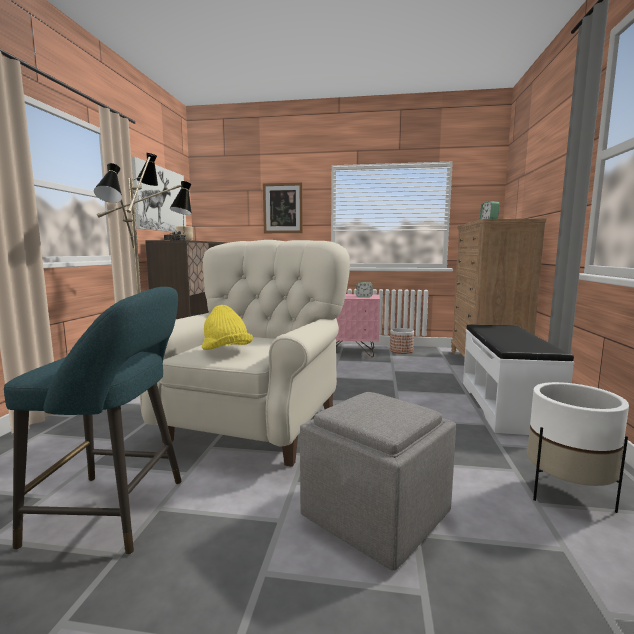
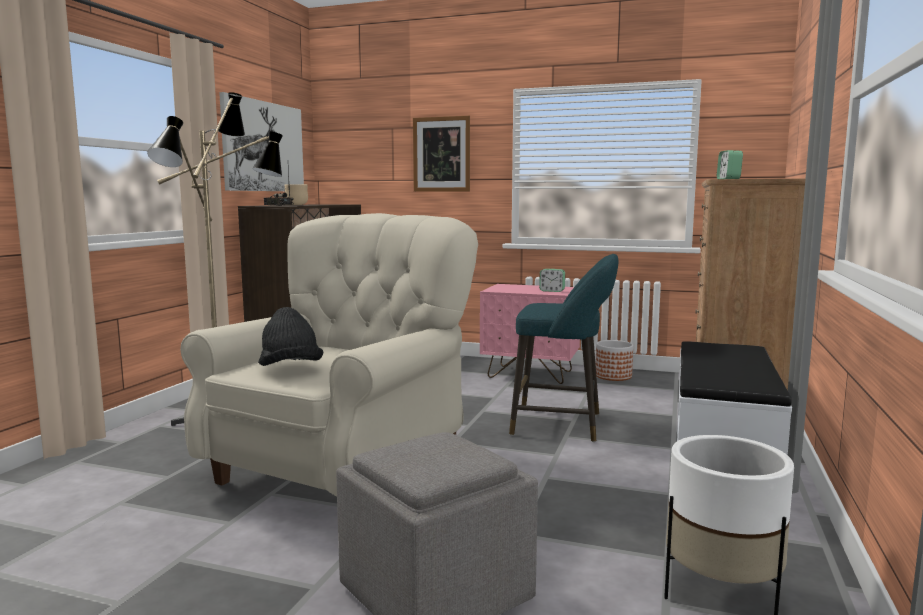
camera: 10 degrees right, 0 degrees up
turquoise stool [4,287,181,555] -> turquoise stool moved to [509,254,618,442]
yellow hat [202,305,253,350] -> black hat [258,307,323,366]

